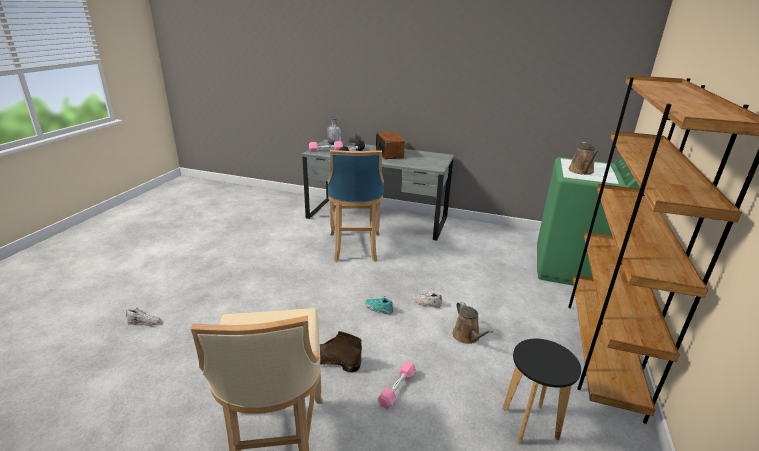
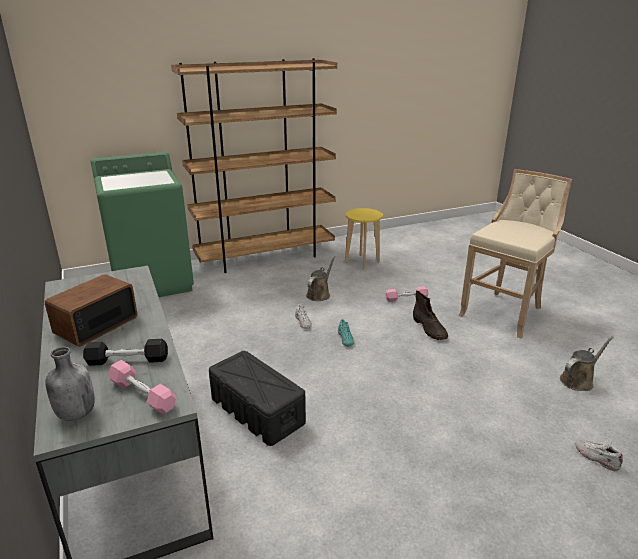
camera: 130 degrees left, 0 degrees up
blue stool [327,150,384,262] -> black storage box [209,351,306,446]
black stool [503,338,581,444] -> yellow stool [345,208,383,270]
brown watering can [568,142,599,175] -> brown watering can moved to [560,336,614,391]

